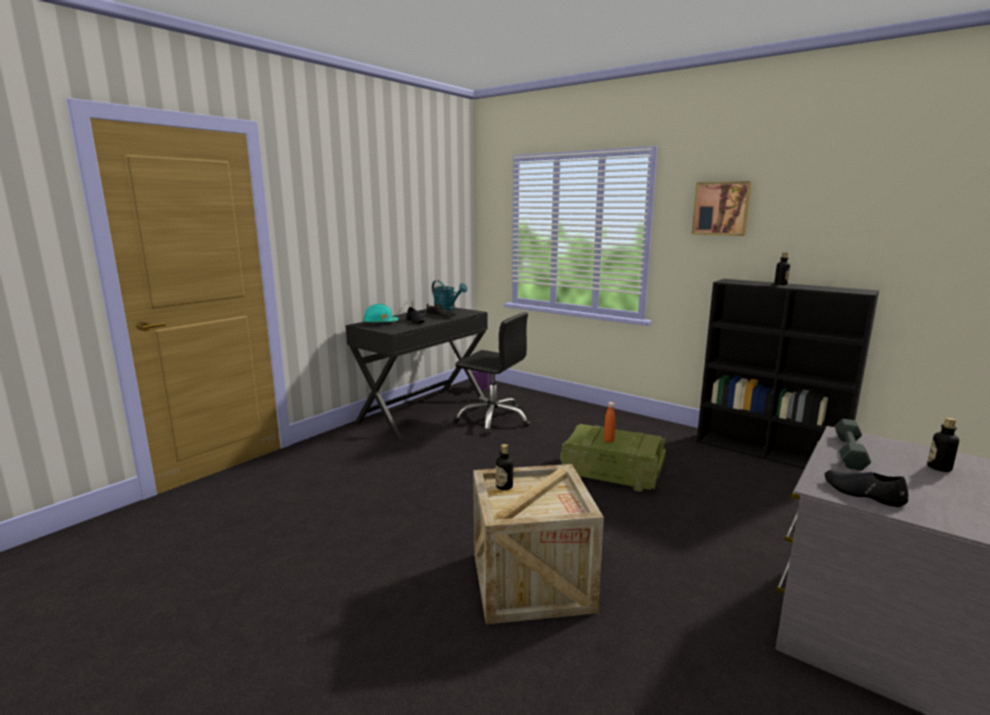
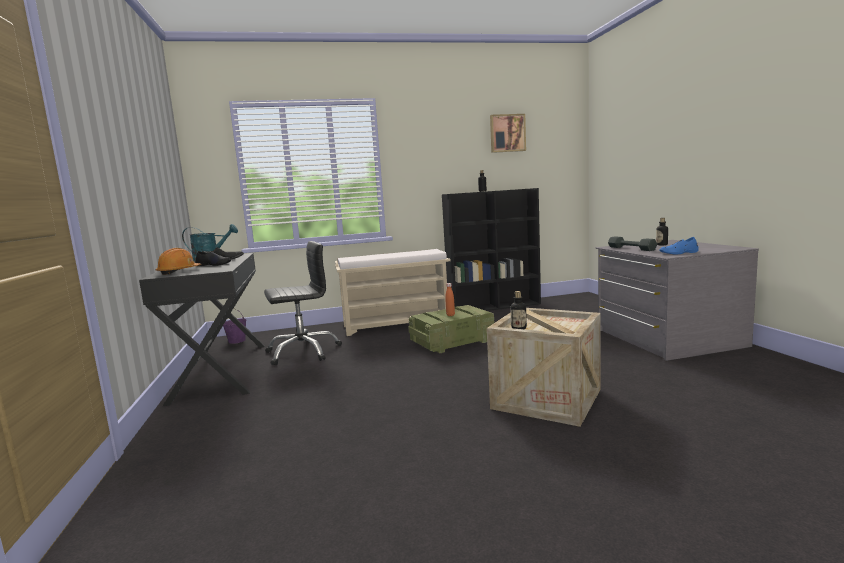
camera: 50 degrees left, 5 degrees down
turquoise hard hat [363,304,399,325] -> orange hard hat [156,248,201,275]
picture [692,181,752,236] -> picture moved to [490,114,526,153]
black shoe [824,470,908,507] -> blue shoe [659,237,698,254]
none -> beige bench [335,249,450,336]

